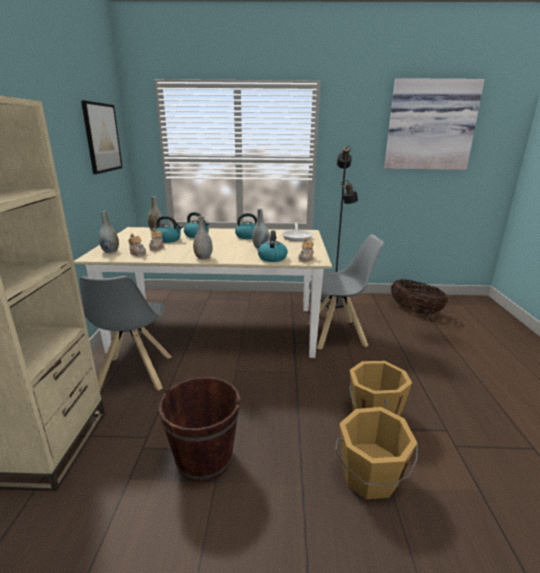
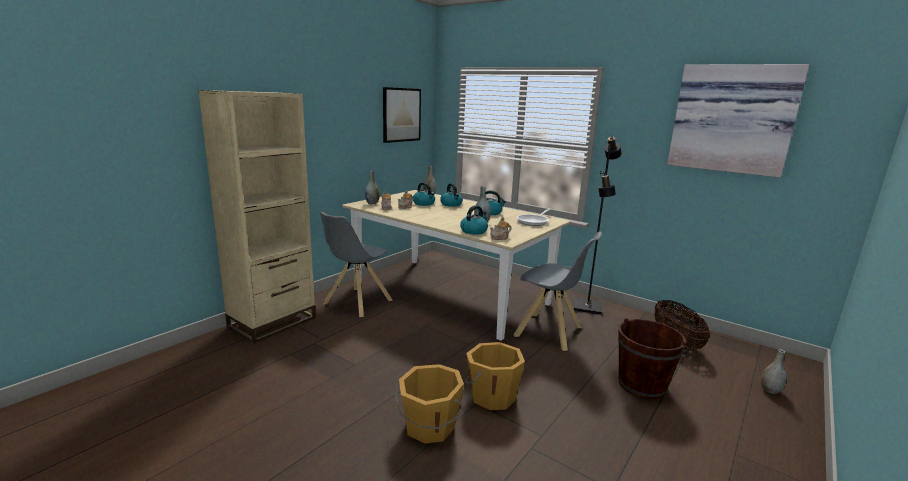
camera: 35 degrees right, 5 degrees down
brown bucket [159,377,240,482] -> brown bucket moved to [618,318,686,399]
grey vase [193,216,213,259] -> grey vase moved to [761,349,786,394]

